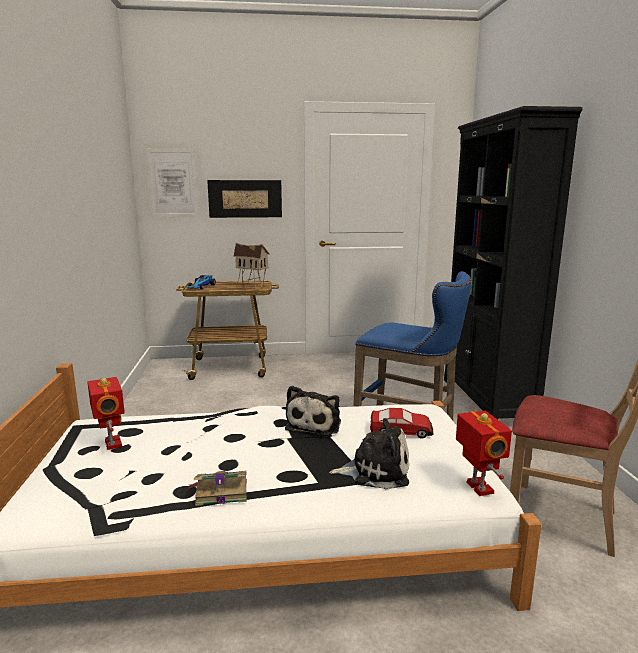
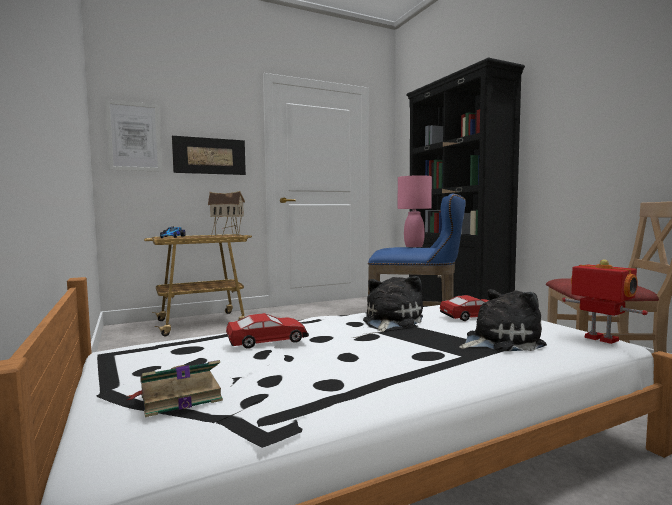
camera: 20 degrees left, 10 degrees down
toy robot [87,377,125,450] -> none
book [188,471,247,506] -> book moved to [126,360,223,417]
plush toy [285,386,341,436] -> plush toy turned 150 degrees counterclockwise [363,276,423,332]
none -> toy car [226,313,309,349]
none -> pink table lamp [398,175,432,247]

